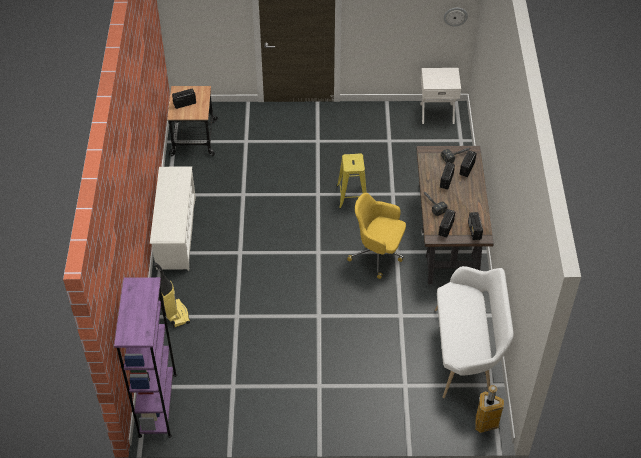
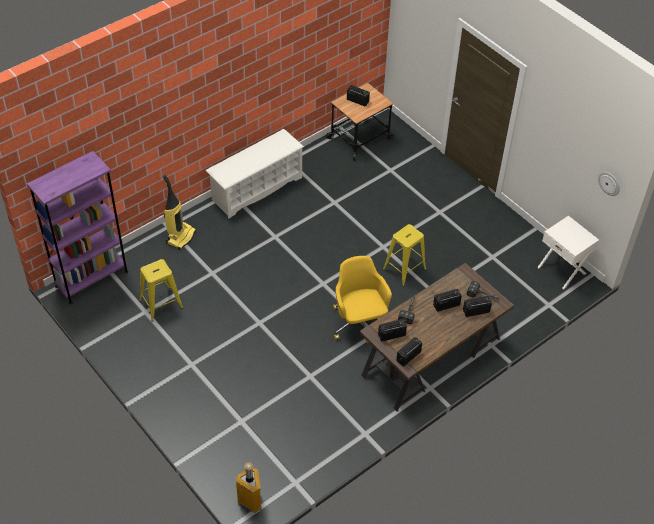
camera: 50 degrees right, 0 degrees up
white bench [435,266,514,398] -> none
none -> yellow stool [139,259,183,322]

